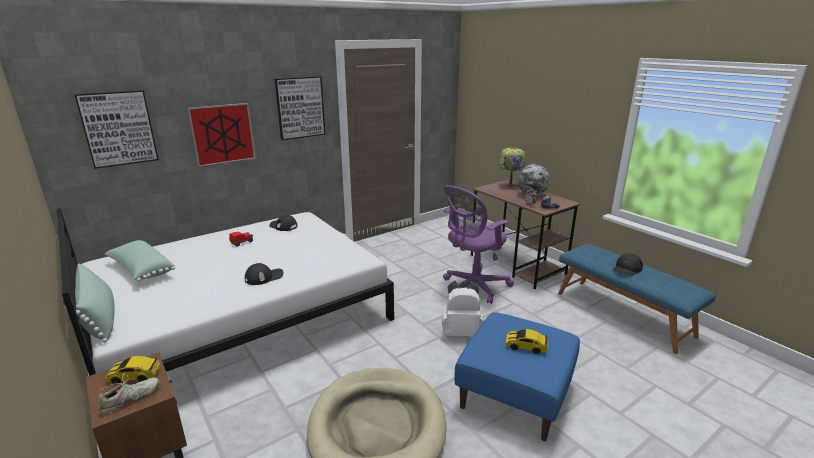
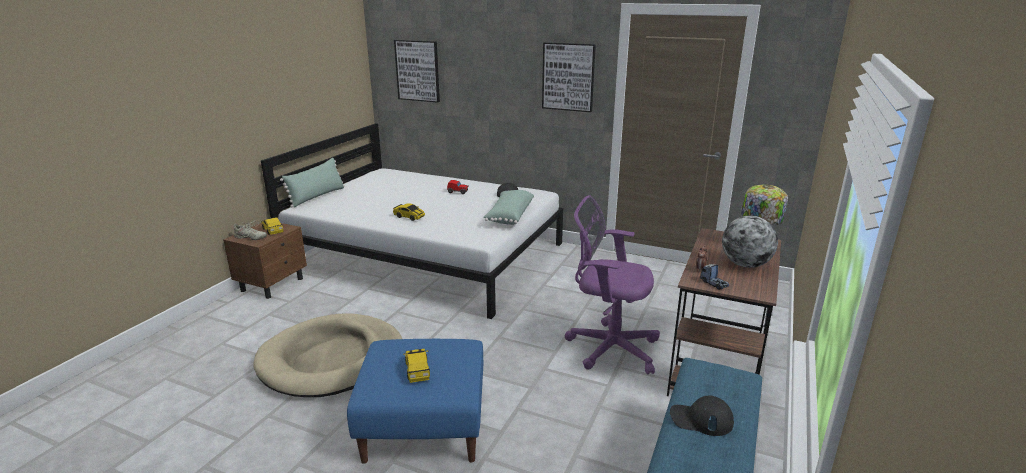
camera: 60 degrees right, 0 degrees up
green pillow [105,240,175,281] -> green pillow moved to [484,190,534,225]
picture [187,103,256,167] -> none
black cap [245,263,284,285] -> toy car [393,203,425,221]
white backpack [442,281,484,337] -> none

